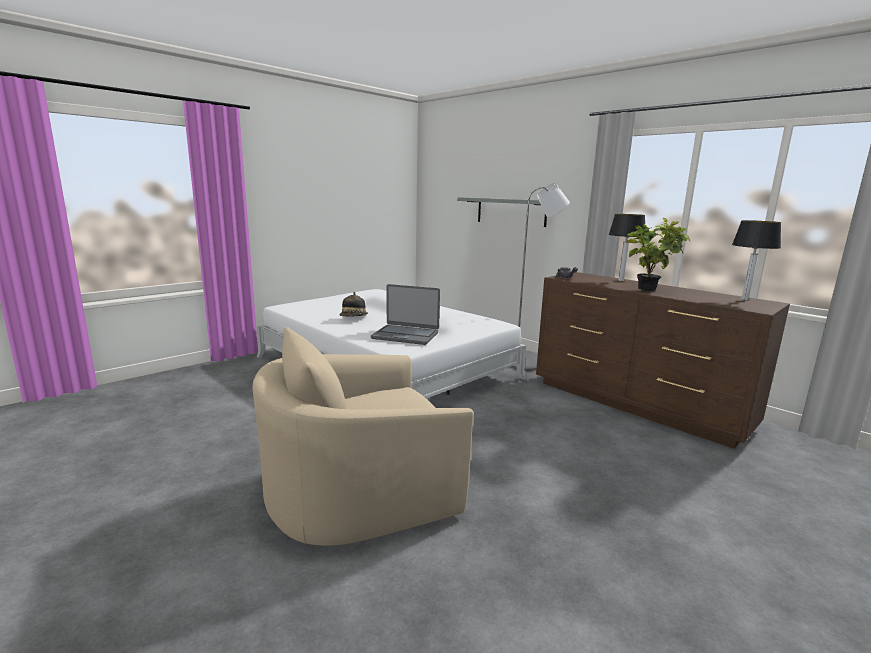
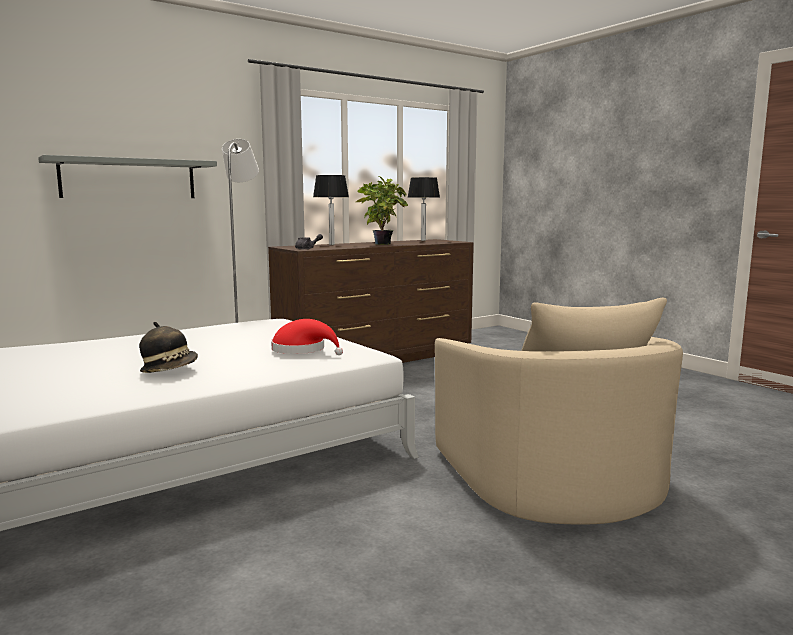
camera: 80 degrees left, 5 degrees down
laptop [371,284,440,345] -> red hat [271,319,343,355]

